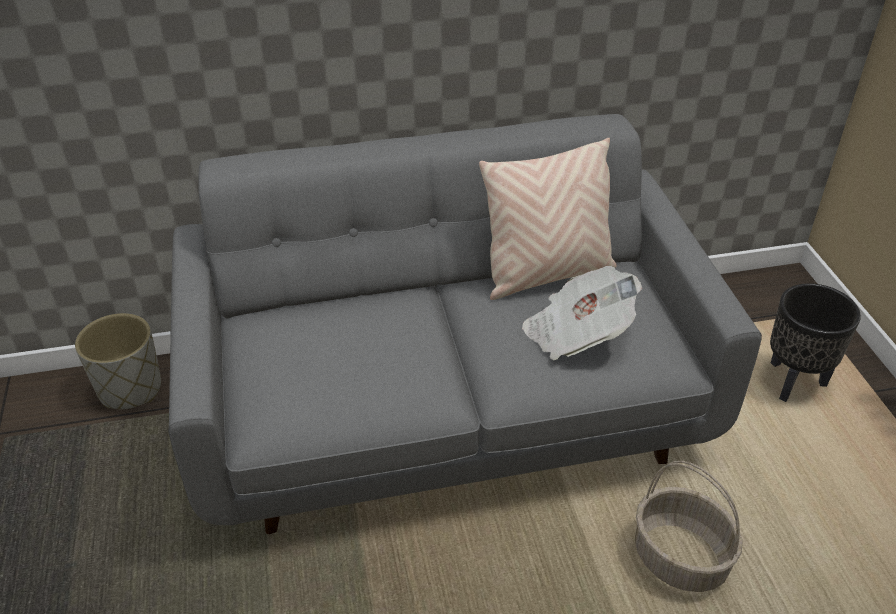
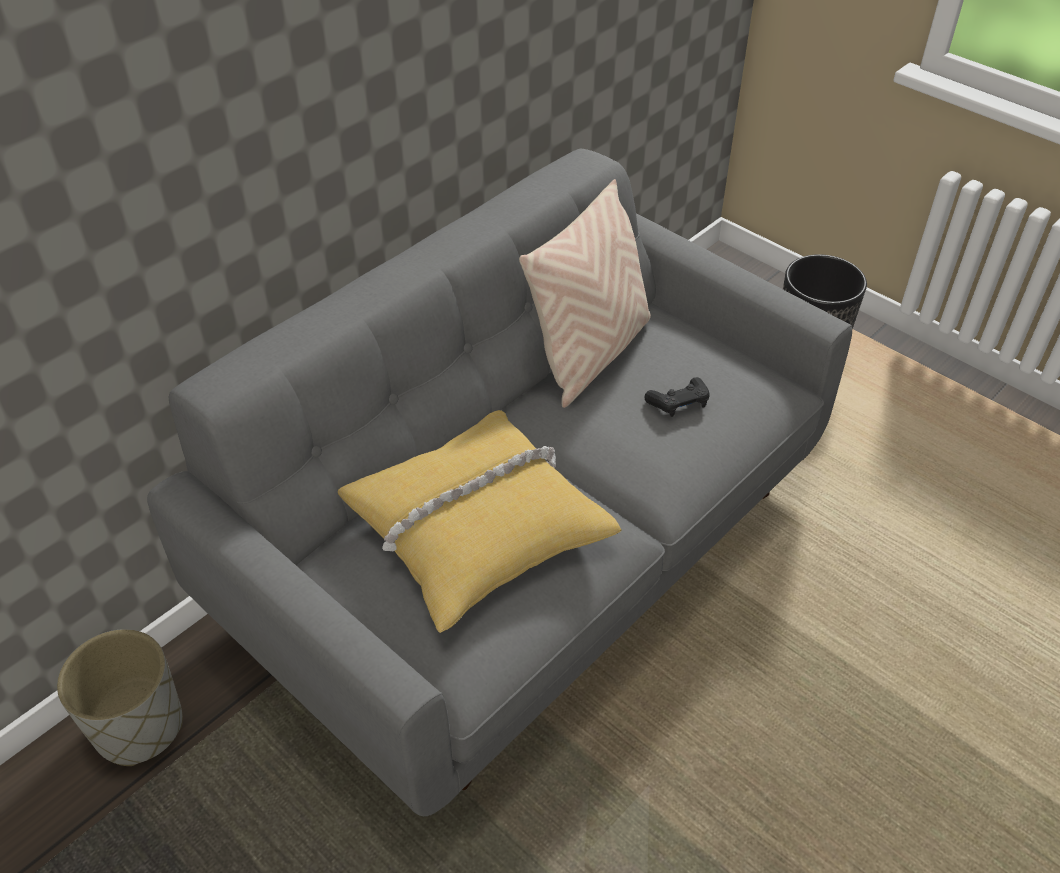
camera: 35 degrees left, 5 degrees up
newspaper [522,266,642,360] -> black game controller [645,377,709,417]
basket [635,461,743,592] -> none
none -> yellow pillow [338,410,622,633]

